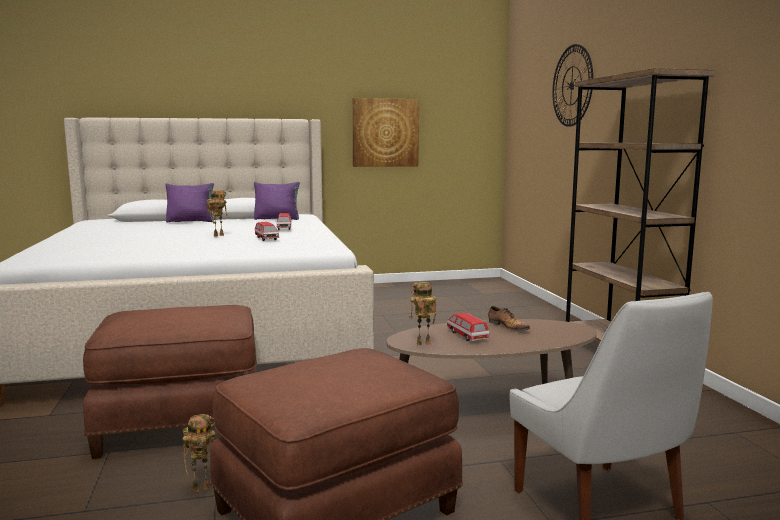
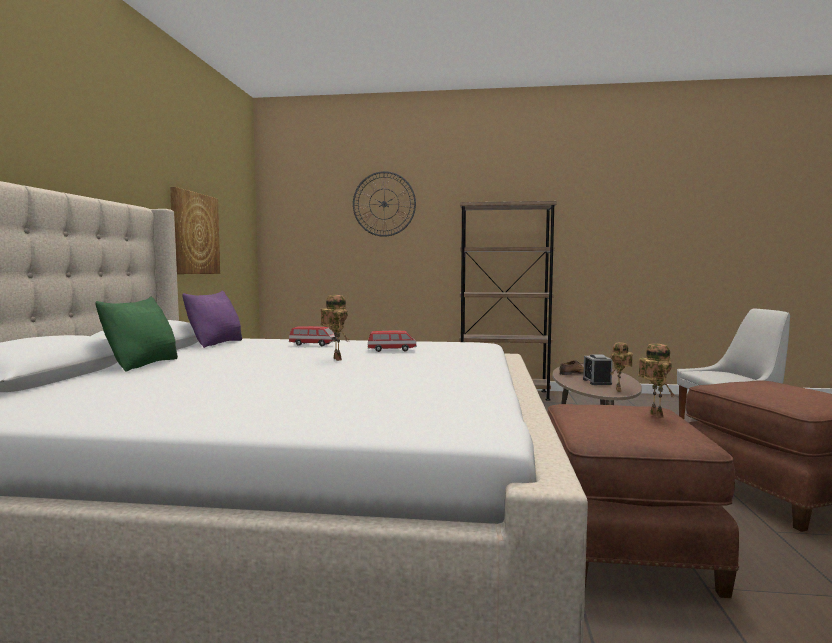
camera: 70 degrees left, 5 degrees down
purple pillow [165,183,214,222] -> green pillow [96,297,178,372]
toy robot [182,414,215,493] -> toy robot moved to [638,343,675,418]
toy car [446,313,489,341] -> alarm clock [583,354,613,385]

